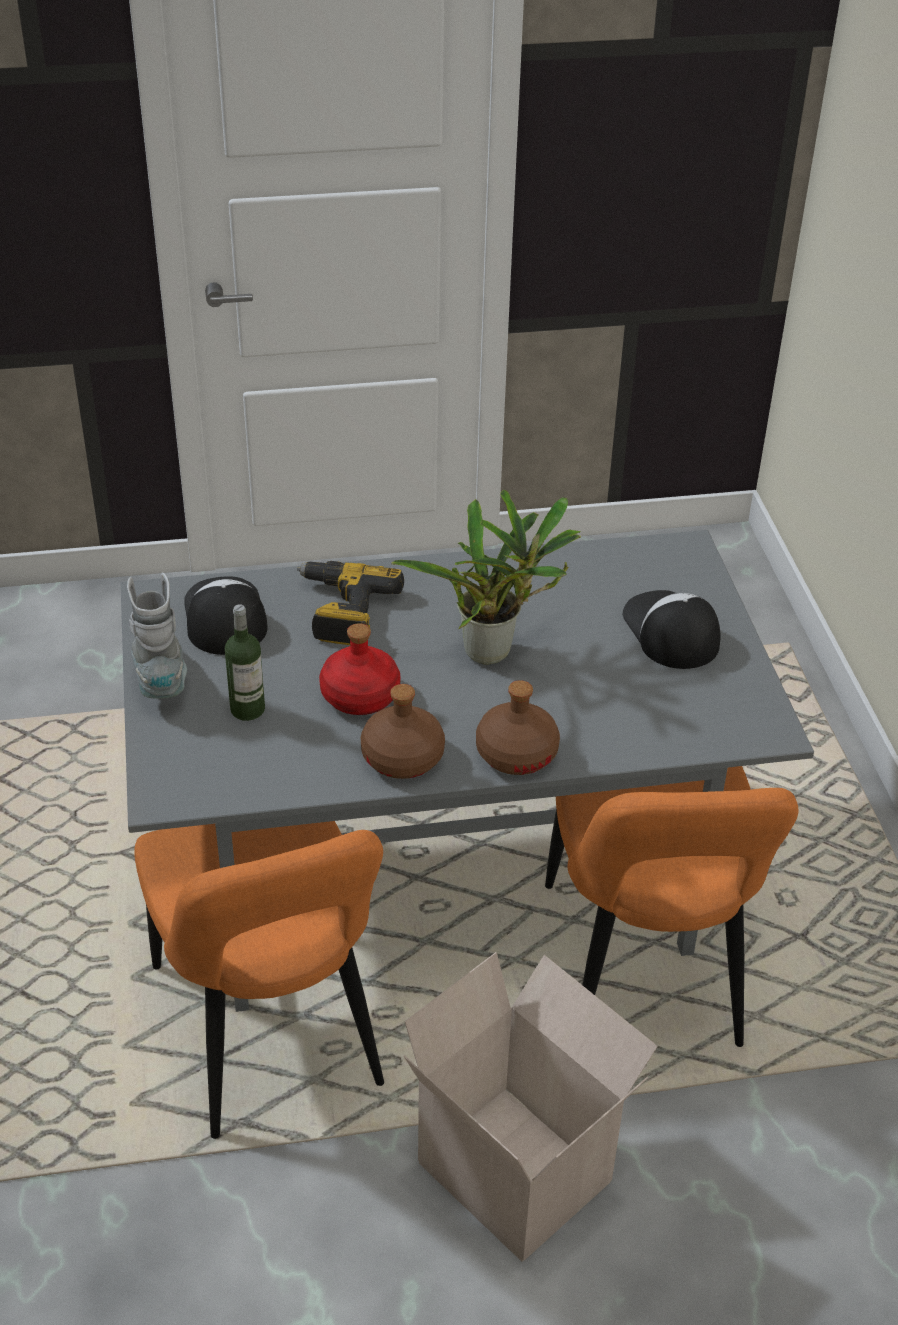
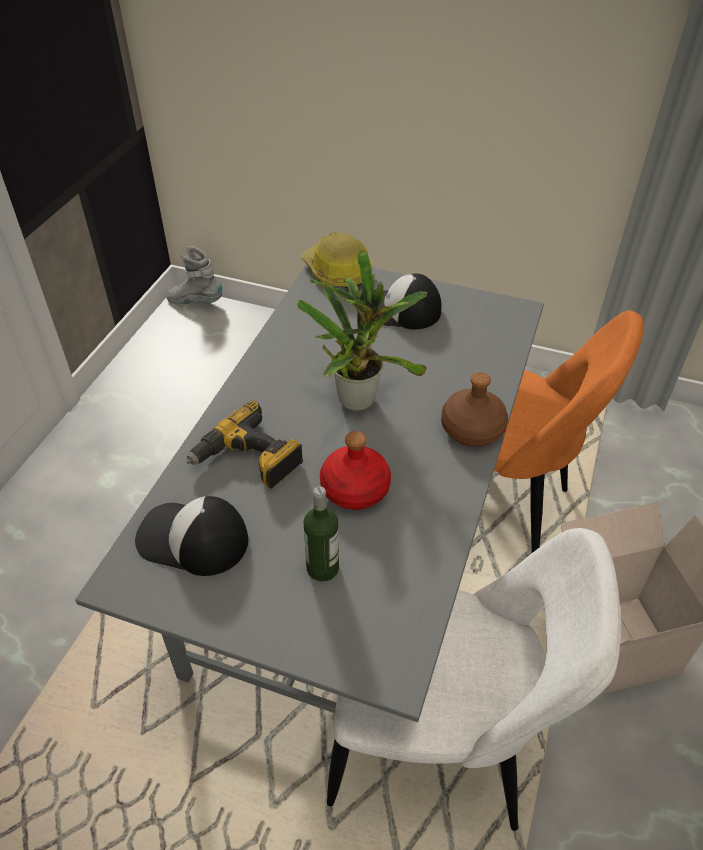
camera: 60 degrees left, 5 degrees up
grey boot [127,572,187,699] -> grey boot moved to [166,246,222,304]
orange chair [135,821,384,1139] -> white chair [327,528,621,831]
brown bottle [361,684,445,779] -> none
none -> hard hat [301,232,372,289]

